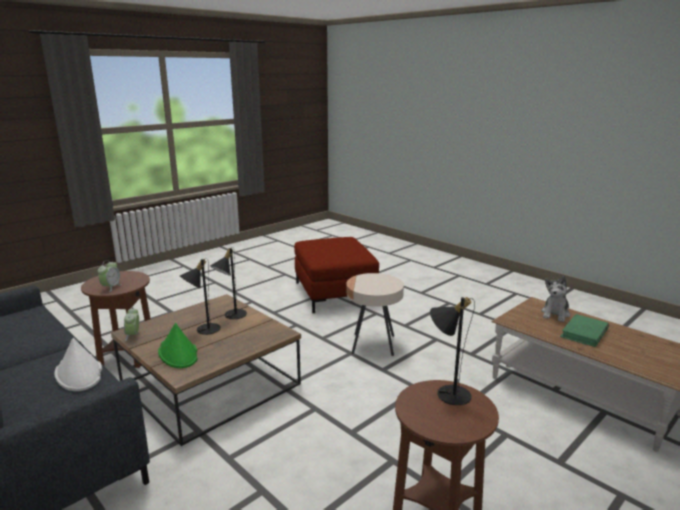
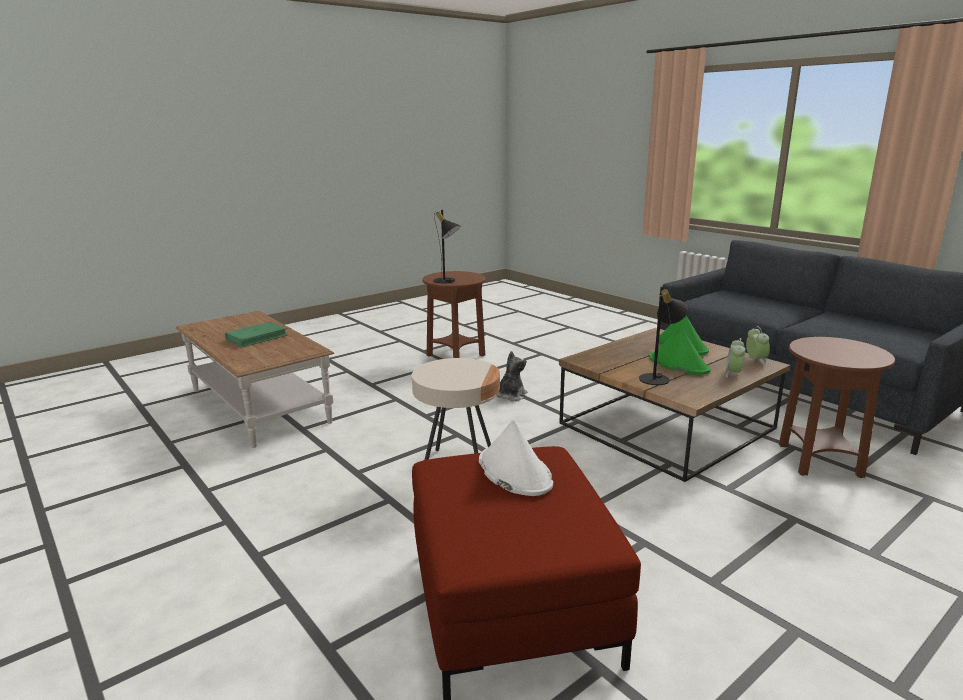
camera: 175 degrees left, 0 degrees up
white hat [54,338,102,391] -> white hat moved to [479,420,553,496]
alarm clock [98,260,122,292] -> alarm clock moved to [725,338,745,378]
black table lamp [180,258,221,335] -> green hat [650,328,711,375]
plush toy [541,276,570,322] -> plush toy moved to [496,351,527,401]

